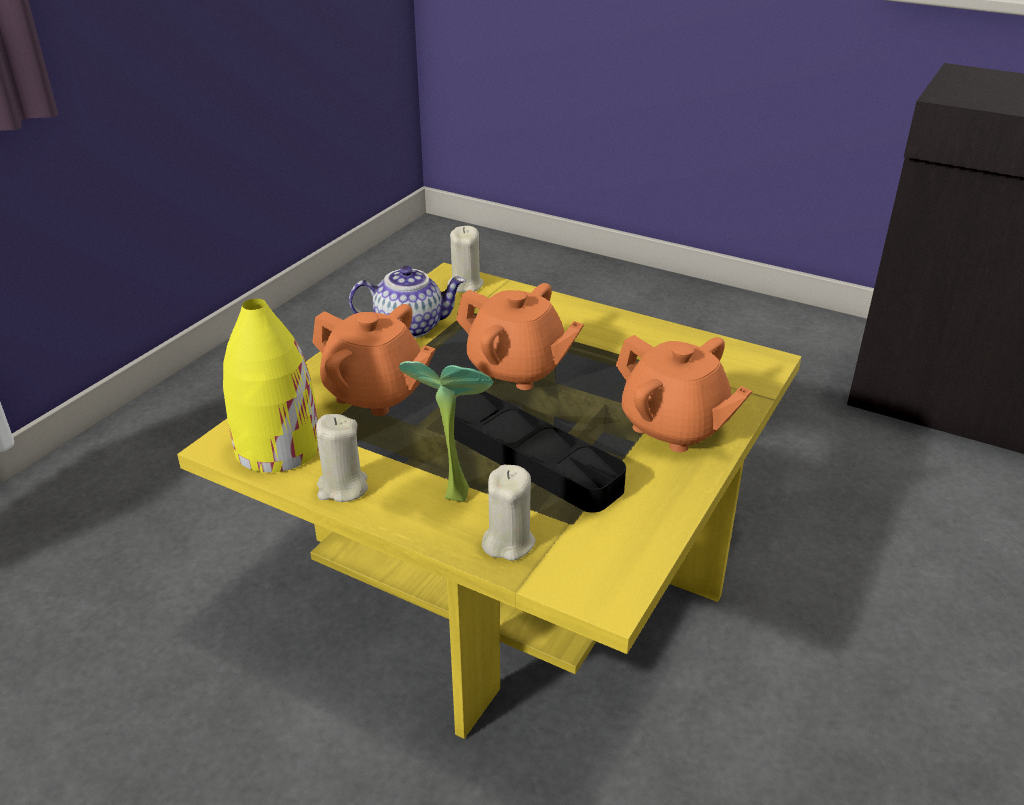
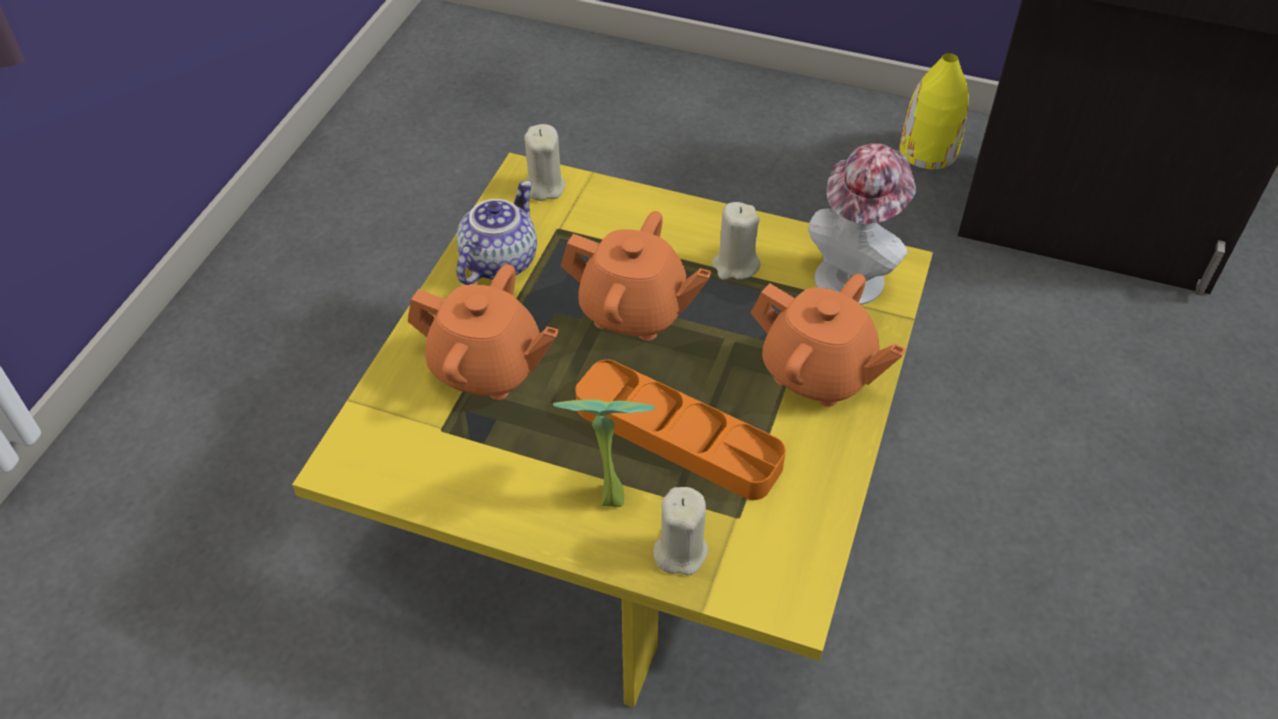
camera: 10 degrees left, 15 degrees up
yellow vase [223,299,319,472] -> yellow vase moved to [899,53,969,169]
beige candle [316,414,368,502] -> beige candle moved to [712,202,760,280]
teapot [349,266,466,338] -> teapot turned 45 degrees counterclockwise [456,180,537,285]
black tray [454,391,626,512] -> orange tray [575,360,786,500]
none -> hat [808,143,916,305]

